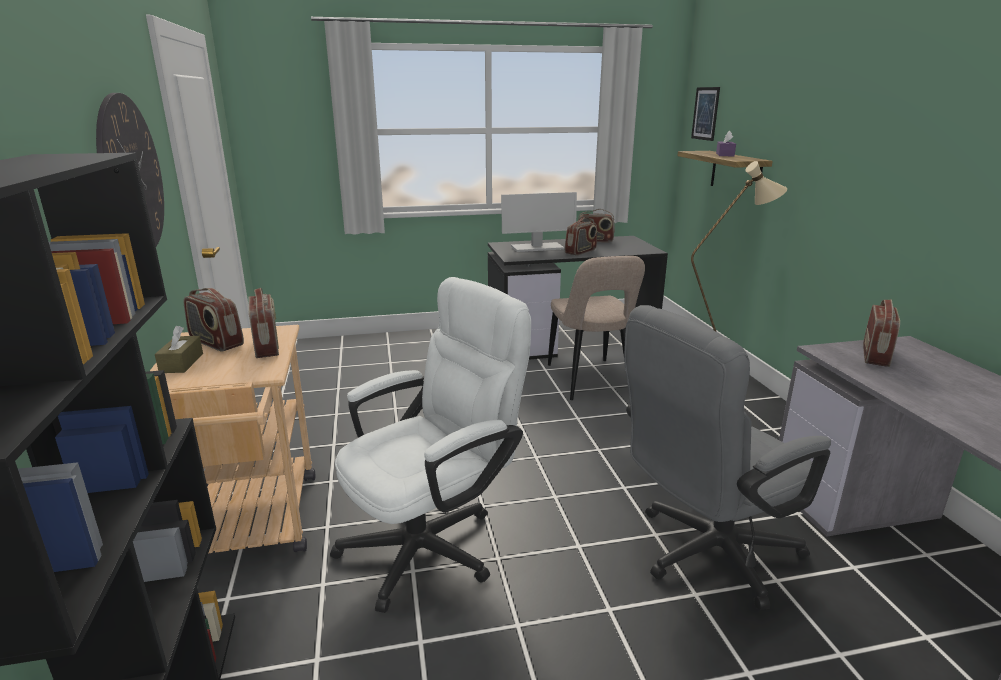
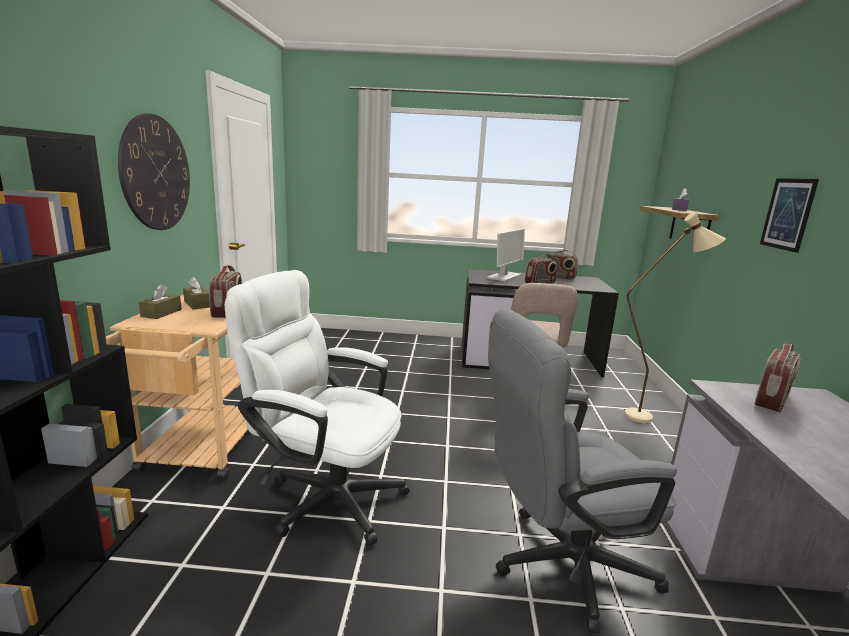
camera: 15 degrees right, 5 degrees down
radio [184,288,244,352] -> brown tissue box [183,277,210,309]
white office chair [330,277,531,613] -> white office chair turned 135 degrees counterclockwise [225,270,410,545]
monitor [501,192,577,252] -> monitor turned 60 degrees counterclockwise [487,229,525,282]
picture [691,87,720,141] -> picture moved to [760,178,819,253]

